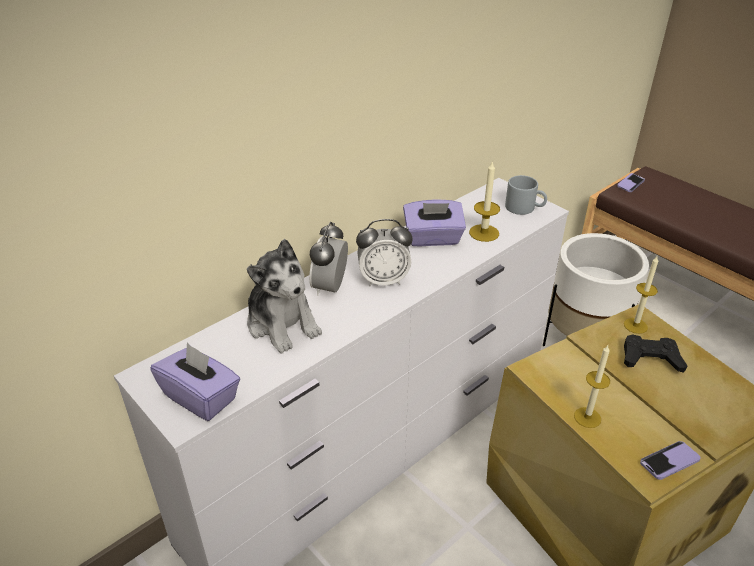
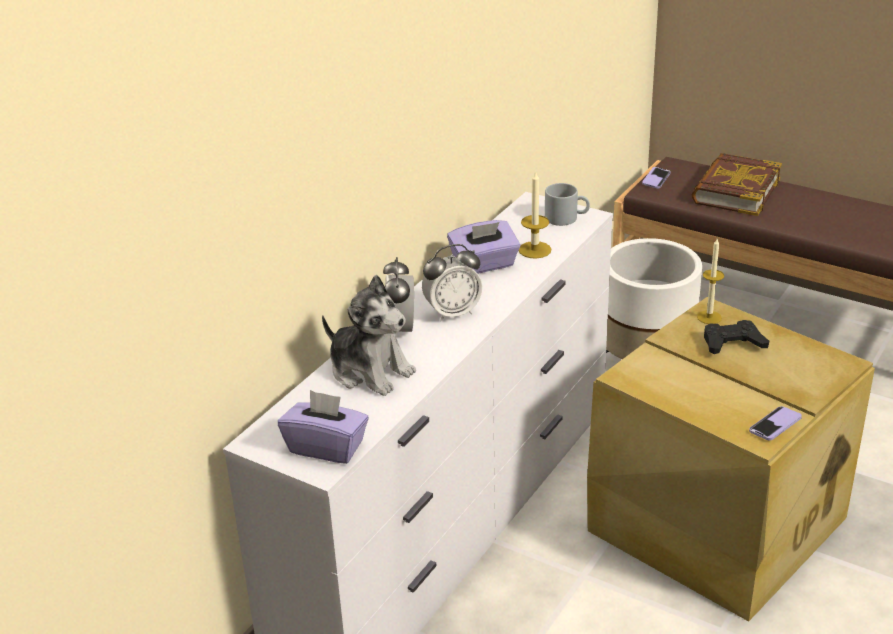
camera: 15 degrees left, 5 degrees down
candle [574,345,610,428] -> none
none -> book [692,153,782,216]

